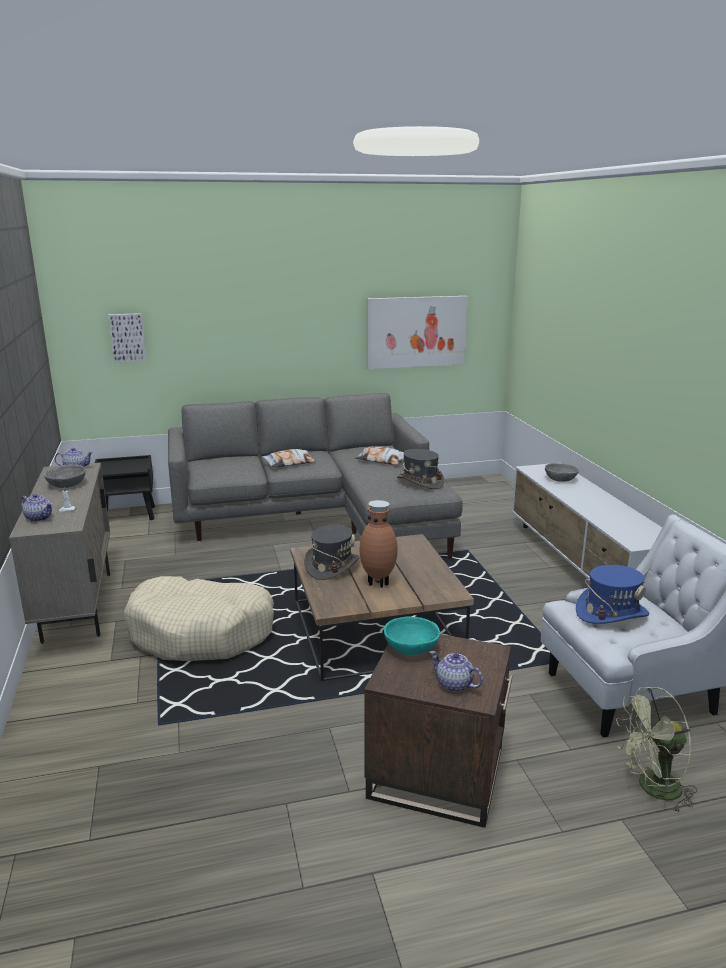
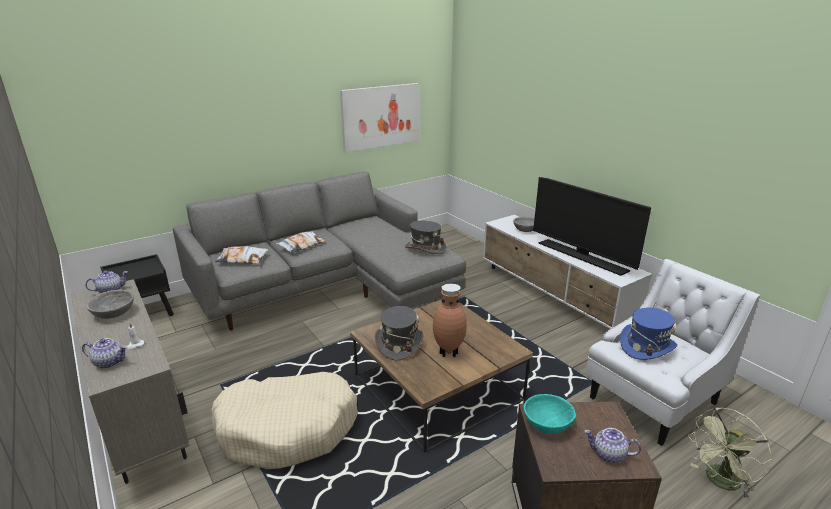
camera: 20 degrees left, 5 degrees up
picture [108,313,147,363] -> none
pillow [355,446,404,465] -> pillow moved to [215,246,268,264]
none -> television [533,177,651,276]

